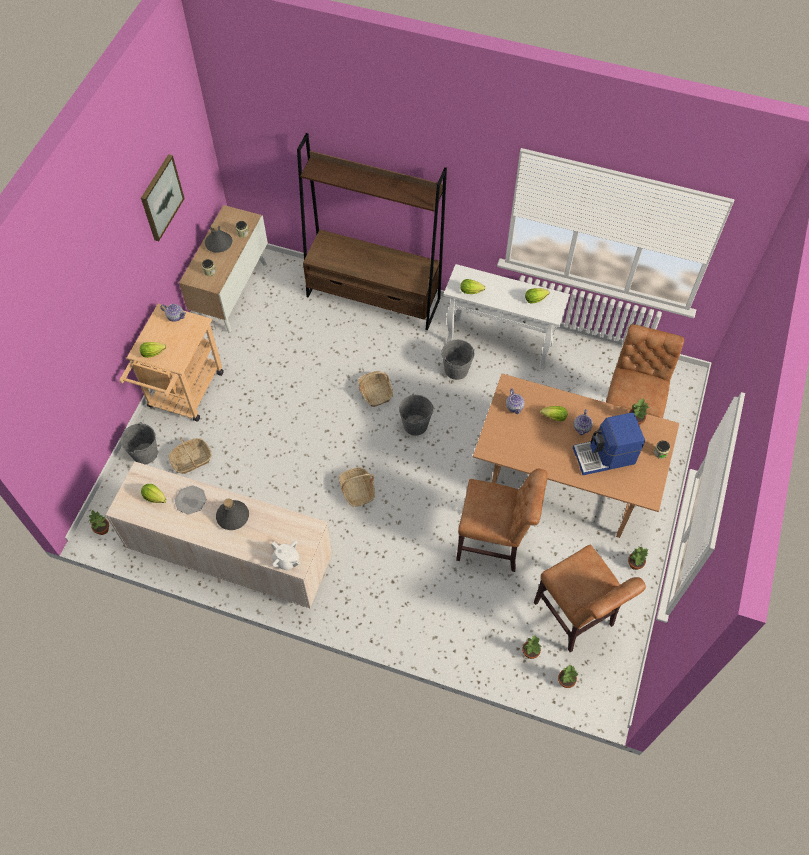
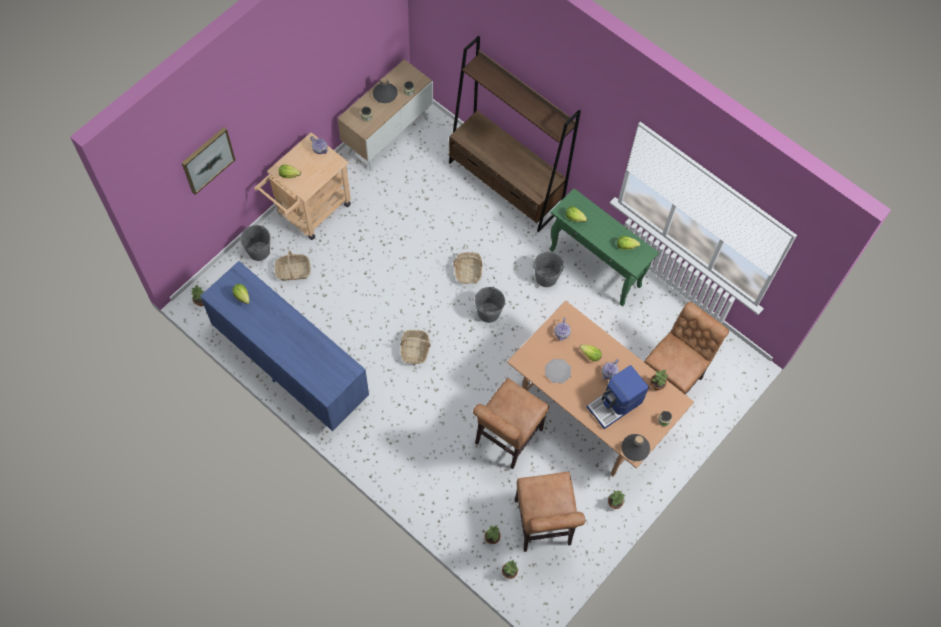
camera: 20 degrees right, 5 degrees up
beige dresser [106,461,332,608] -> blue dresser [200,261,369,431]
picture [141,154,185,241] -> picture moved to [182,127,235,195]
plate [174,485,207,514] -> plate moved to [545,359,571,383]
grey bottle [216,498,249,530] -> grey bottle moved to [621,434,650,461]
white teapot [271,540,300,570] -> none
white console table [444,264,570,369] -> green console table [549,188,659,306]
brown chair [456,469,547,572] -> brown chair turned 90 degrees clockwise [473,378,549,469]
coffee machine [573,412,645,475] -> coffee machine turned 45 degrees counterclockwise [587,365,649,429]

